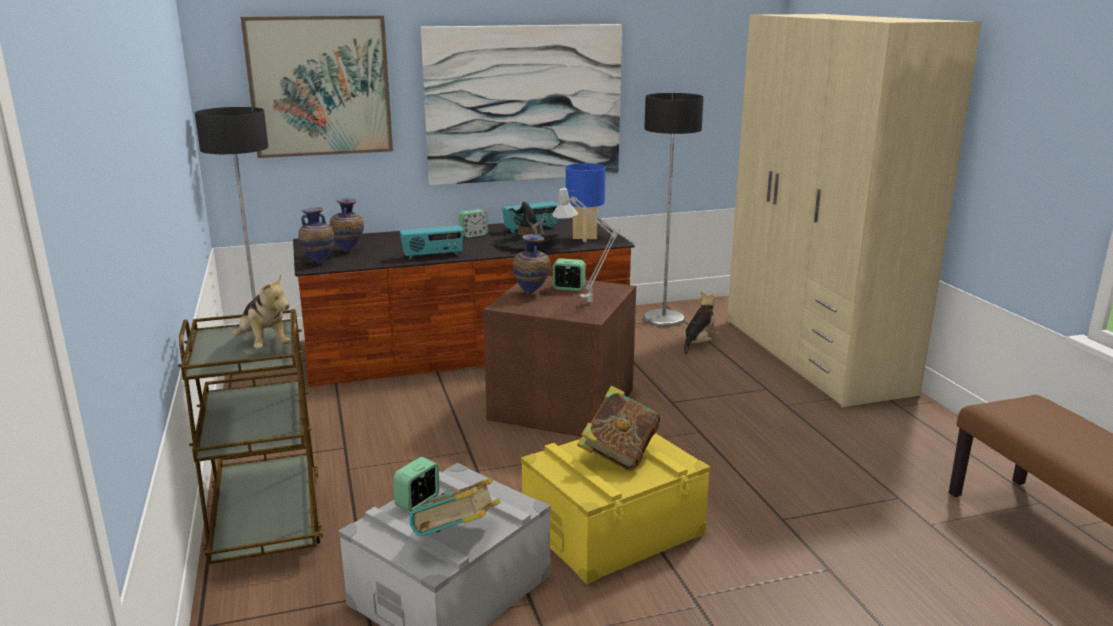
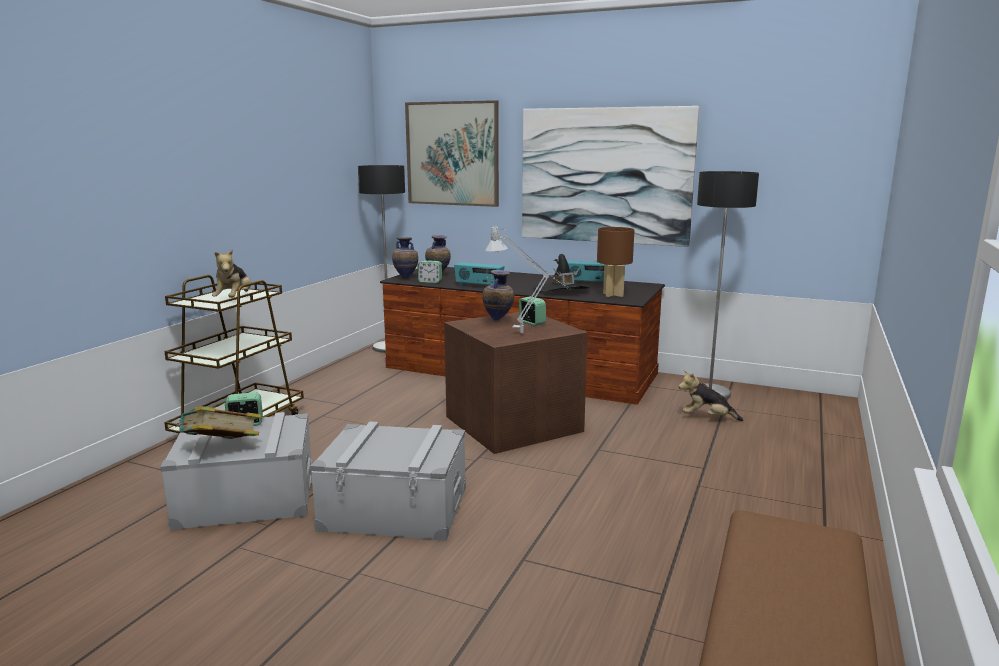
camera: 40 degrees right, 5 degrees down
alarm clock [458,209,488,238] -> alarm clock moved to [418,261,442,283]
yellow storage box [521,433,710,584] -> grey storage box [310,422,466,541]
blue table lamp [566,163,606,242] -> brown table lamp [597,227,634,297]
book [577,386,660,471] -> none
plush toy [683,292,719,355] -> plush toy turned 150 degrees counterclockwise [679,371,743,421]
beige wardrobe [728,14,982,407] -> none

